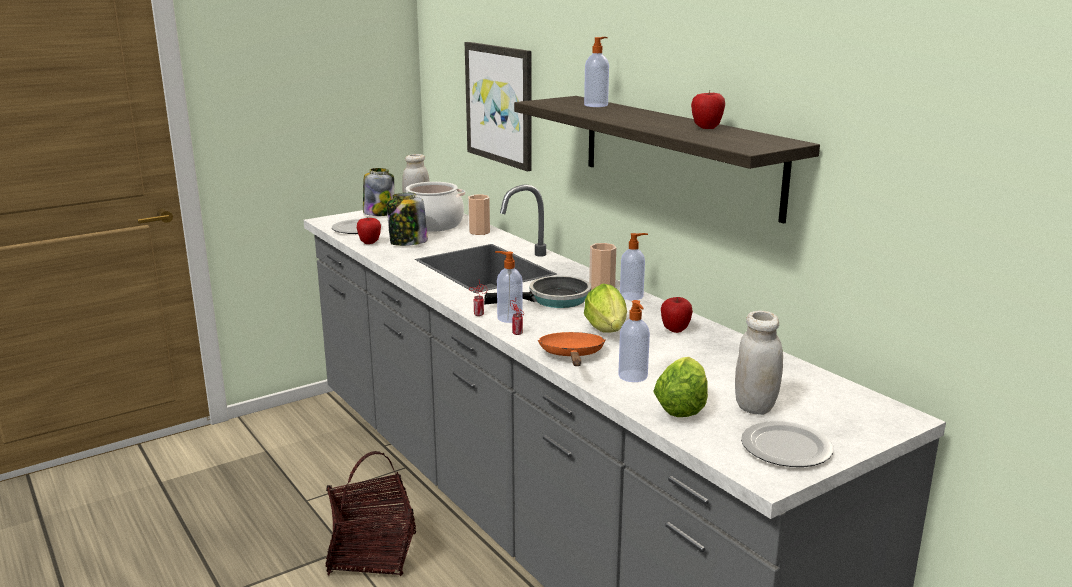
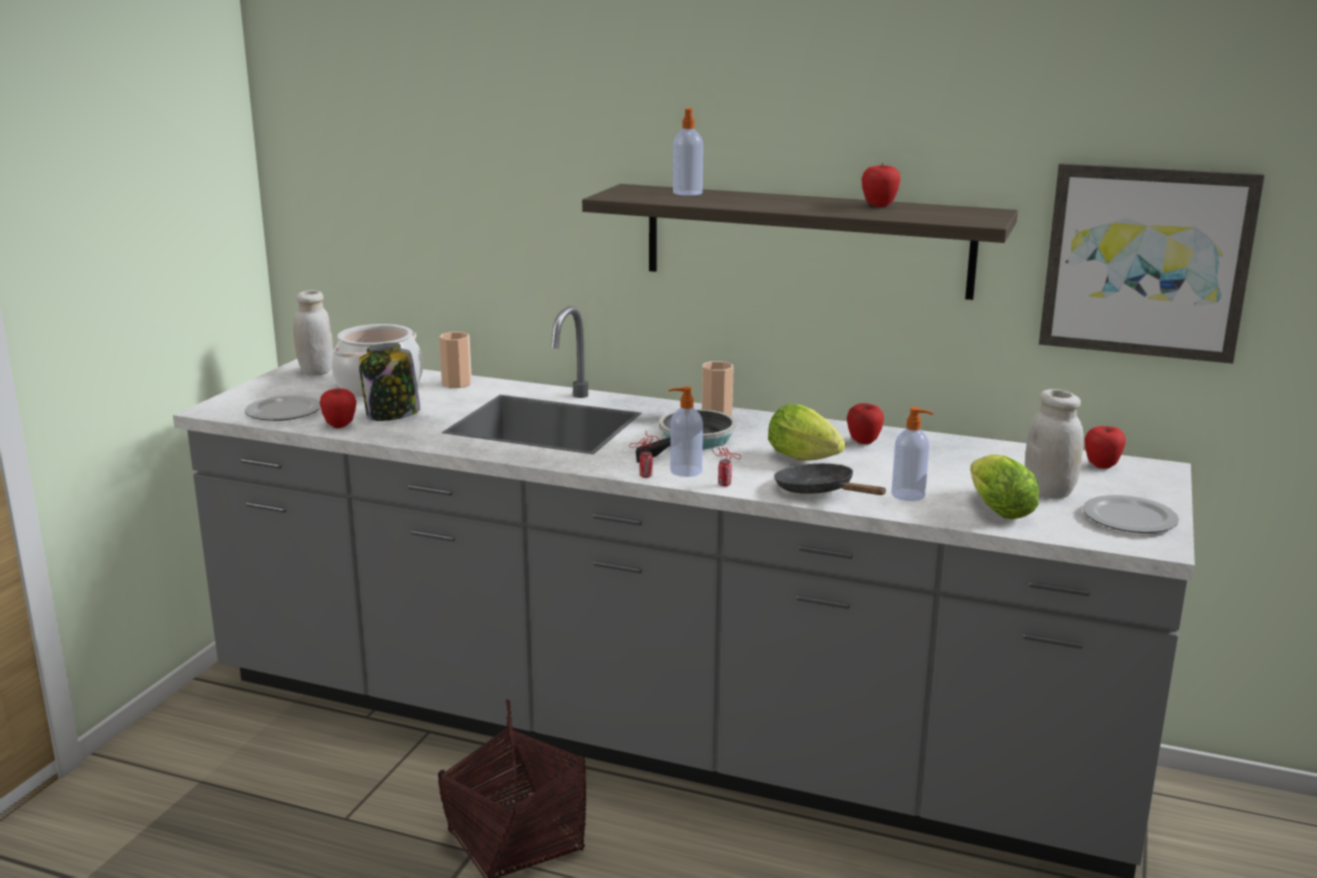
camera: 35 degrees left, 0 degrees up
jar [363,168,394,216] -> none
picture [465,42,532,172] -> picture moved to [1039,163,1265,364]
orange frying pan [538,332,606,366] -> black frying pan [774,463,886,495]
soap dispenser [620,233,648,300] -> none
none -> apple [1085,426,1126,469]

